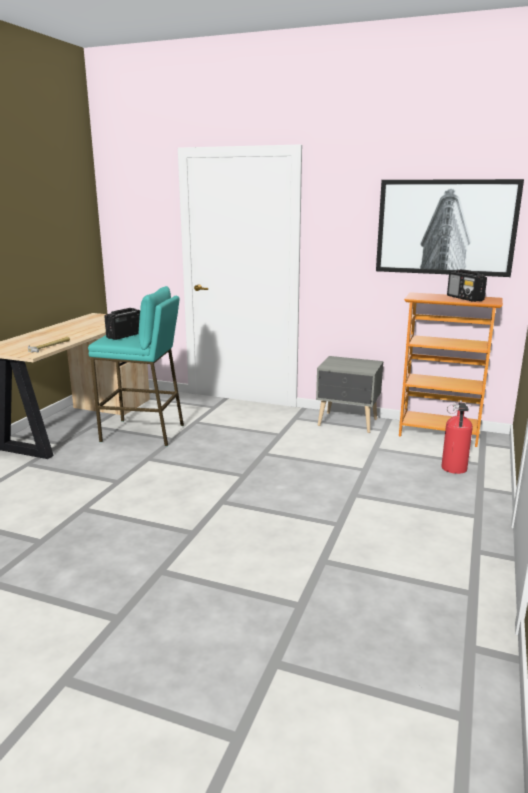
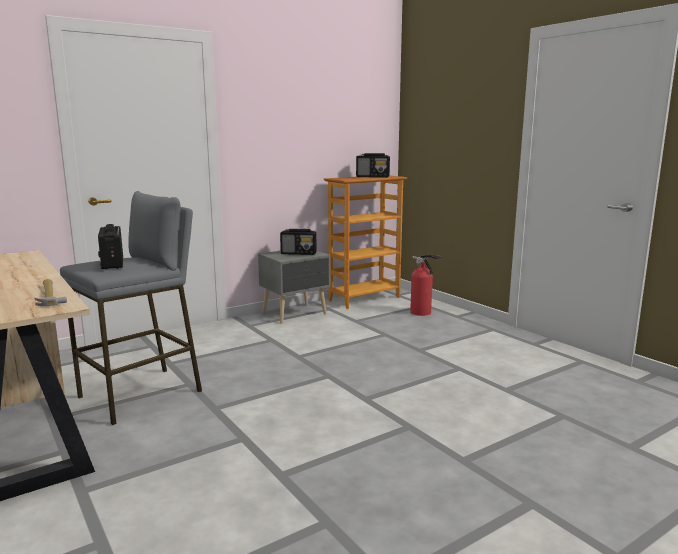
camera: 55 degrees left, 5 degrees down
turquoise stool [88,286,184,446] -> grey stool [60,191,202,425]
picture [376,179,524,277] -> none
none -> radio [280,229,316,255]

